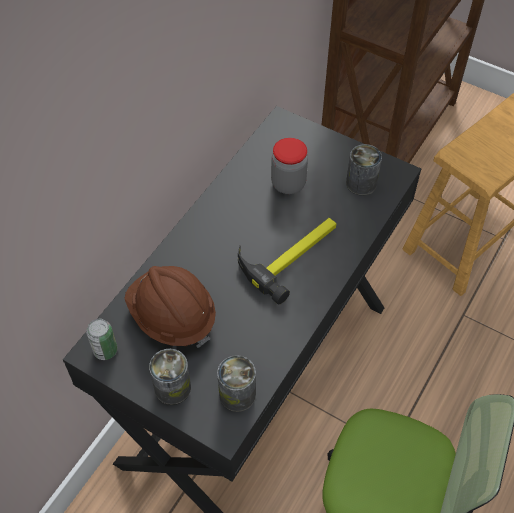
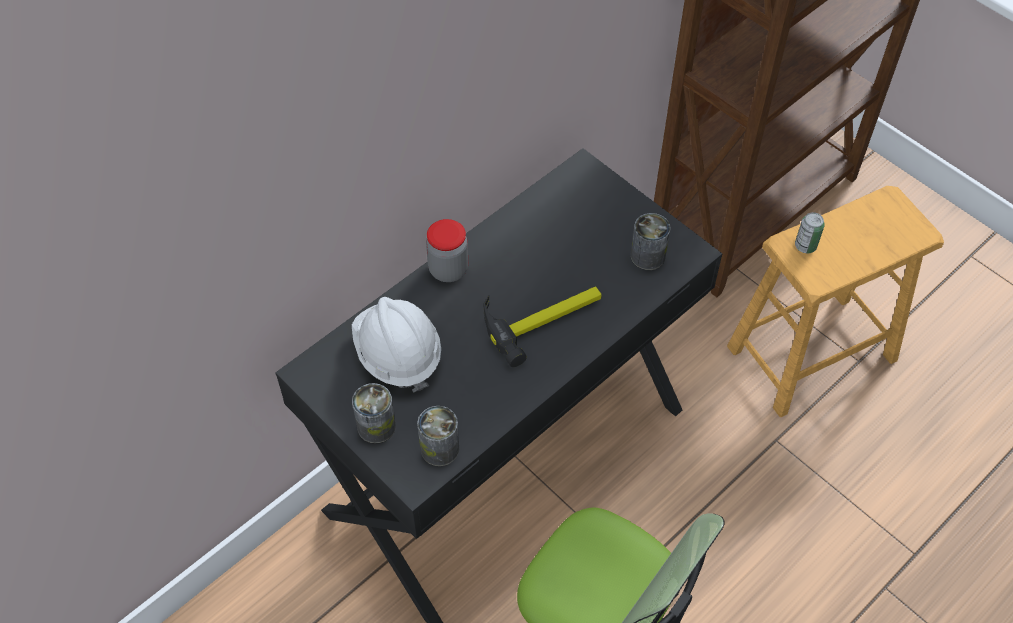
camera: 15 degrees right, 0 degrees up
can [86,319,117,360] -> can moved to [795,212,825,253]
brown hard hat [124,266,216,348] -> white hard hat [352,297,441,393]
jar [271,138,308,194] -> jar moved to [426,219,468,282]

